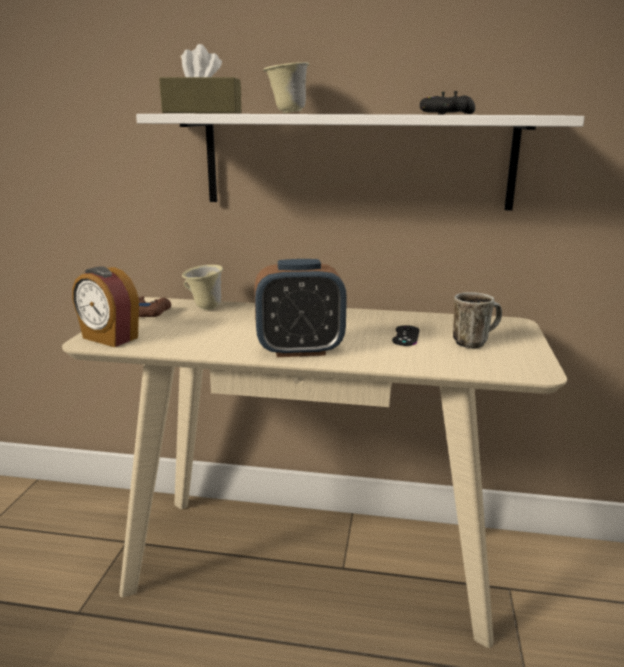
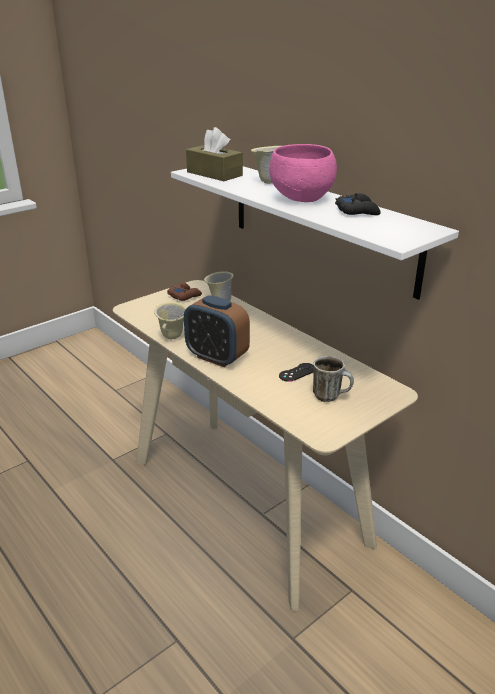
camera: 40 degrees right, 10 degrees up
alarm clock [72,267,139,347] -> none
none -> beige mug [154,302,187,339]
none -> pink bowl [270,144,337,202]

